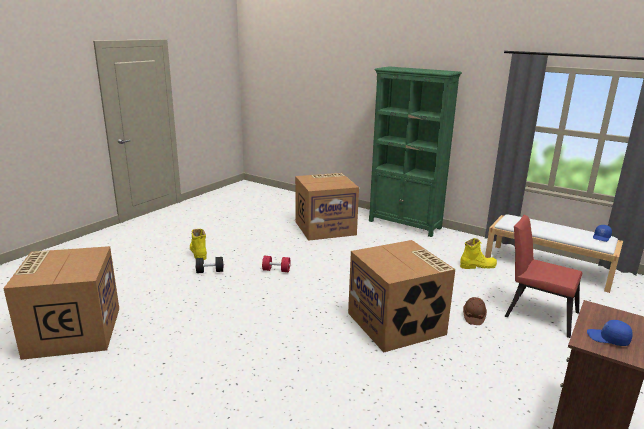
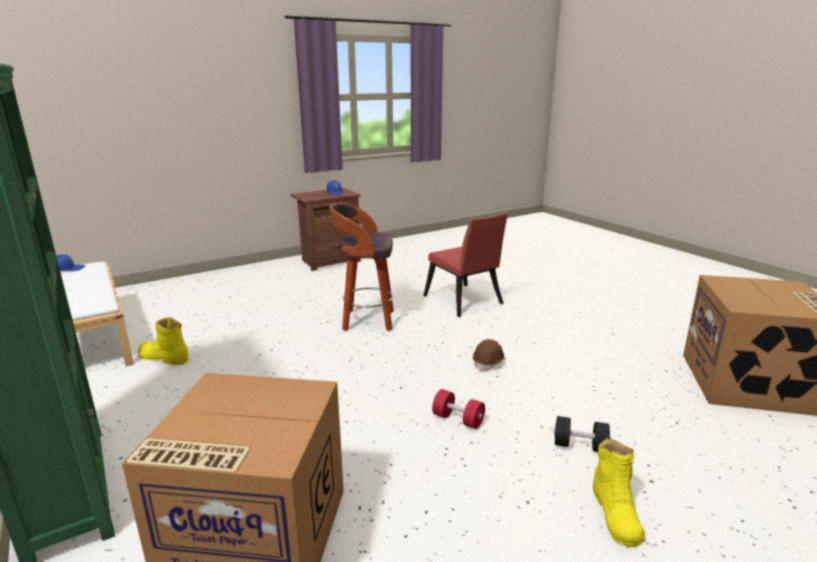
camera: 155 degrees left, 0 degrees up
cardboard box [348,240,455,353] -> stool [329,203,394,331]
brown hard hat [463,297,487,325] -> brown hard hat moved to [473,339,505,372]
red chair [505,215,582,338] -> red chair moved to [423,213,508,317]

